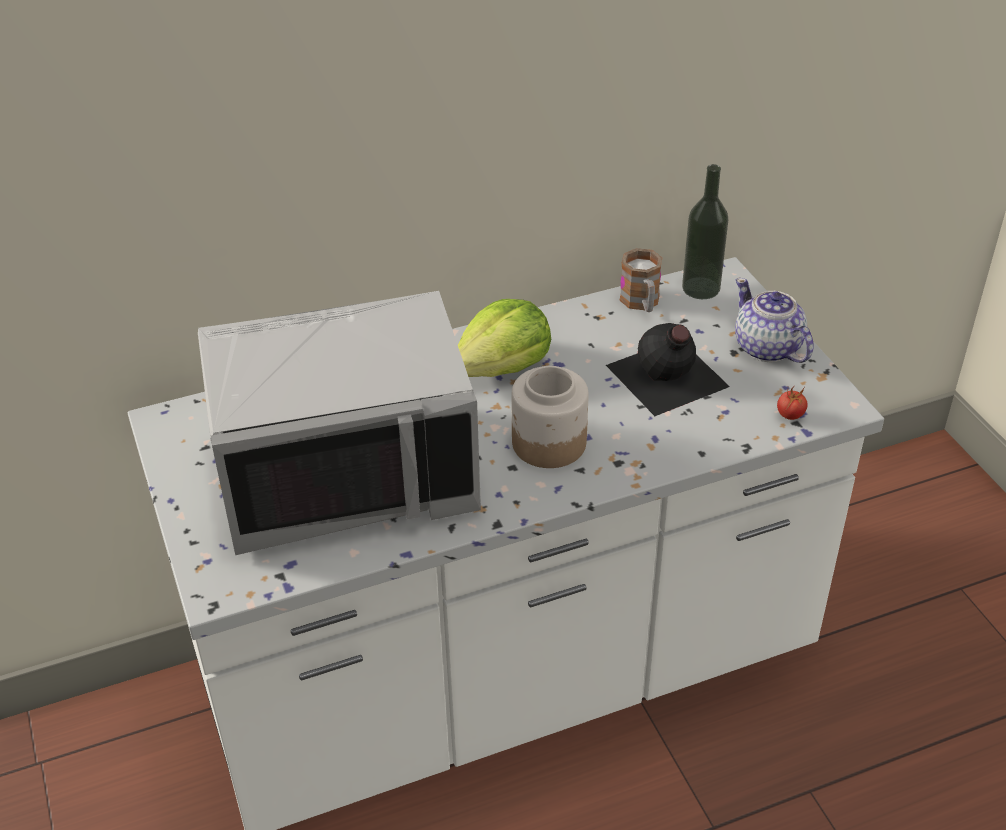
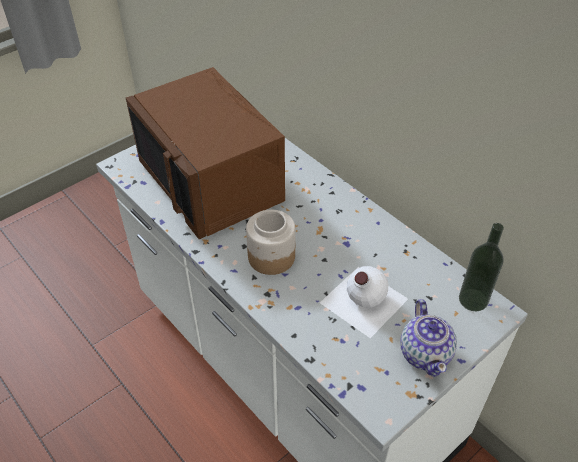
camera: 70 degrees right, 5 degrees up
grey microwave [198,291,481,555] -> brown microwave [126,67,285,239]
lettuce [458,299,551,377] -> none
black bottle [606,323,730,416] -> white bottle [320,266,408,338]
mug [619,248,662,312] -> none
teapot [735,278,814,363] -> teapot turned 135 degrees clockwise [401,299,457,377]
tomato [777,386,808,420] -> none

